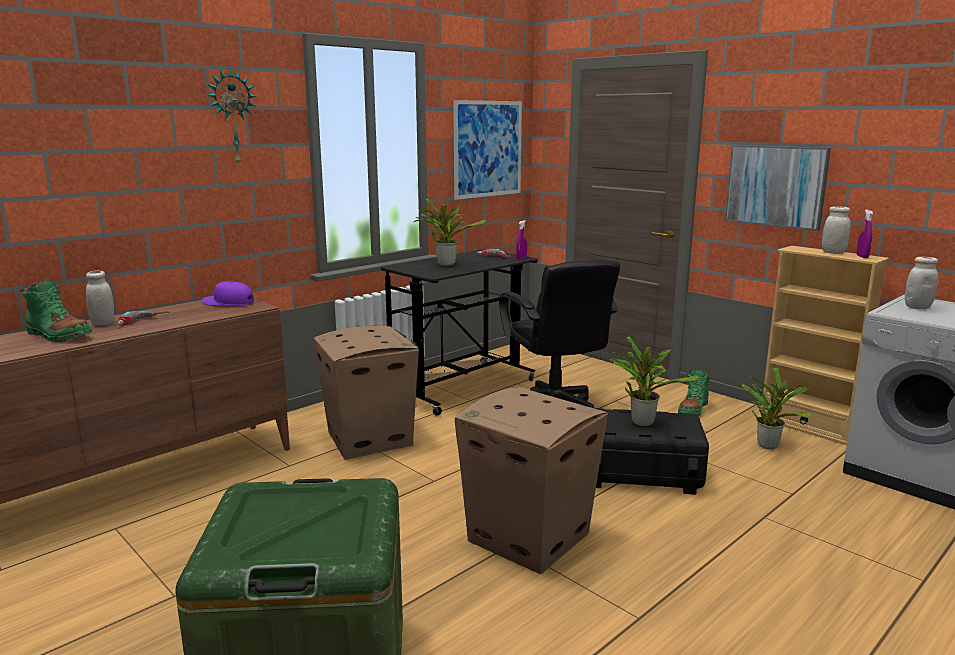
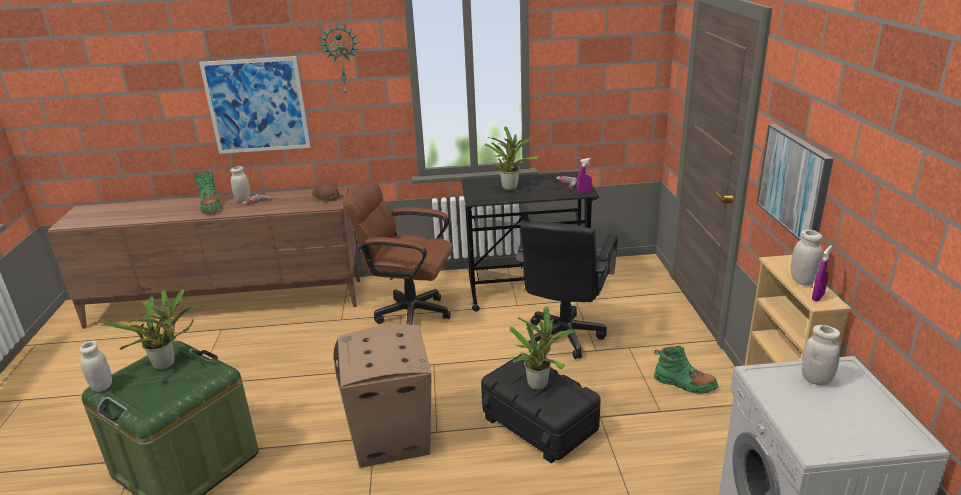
camera: 40 degrees right, 10 degrees up
purple cap [202,281,254,306] -> brown cap [312,181,340,202]
cardboard box [314,326,419,460] -> brown office chair [343,179,453,325]
picture [453,100,522,200] -> picture moved to [199,56,310,154]
green boot [678,370,711,416] -> green boot turned 135 degrees counterclockwise [654,346,718,394]
potted plant [742,367,813,449] -> potted plant moved to [101,289,204,370]
none -> white jar [80,341,112,392]

